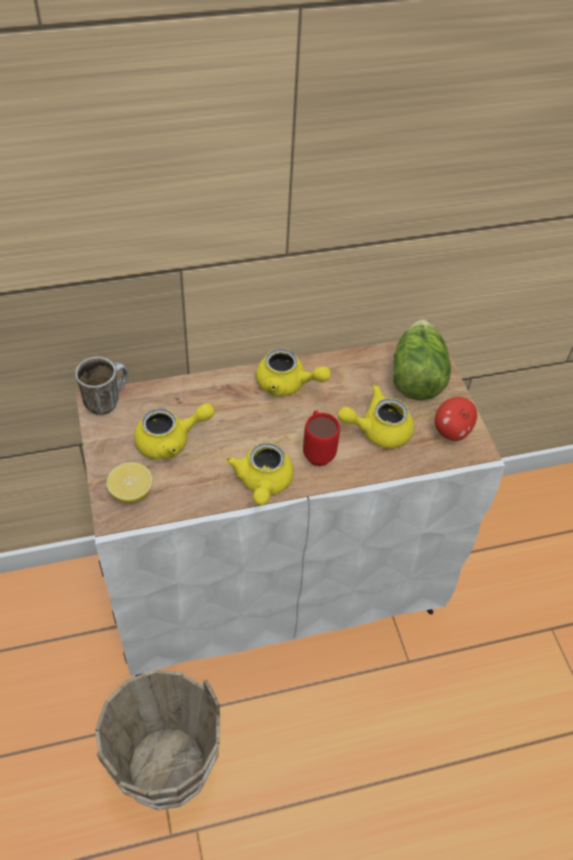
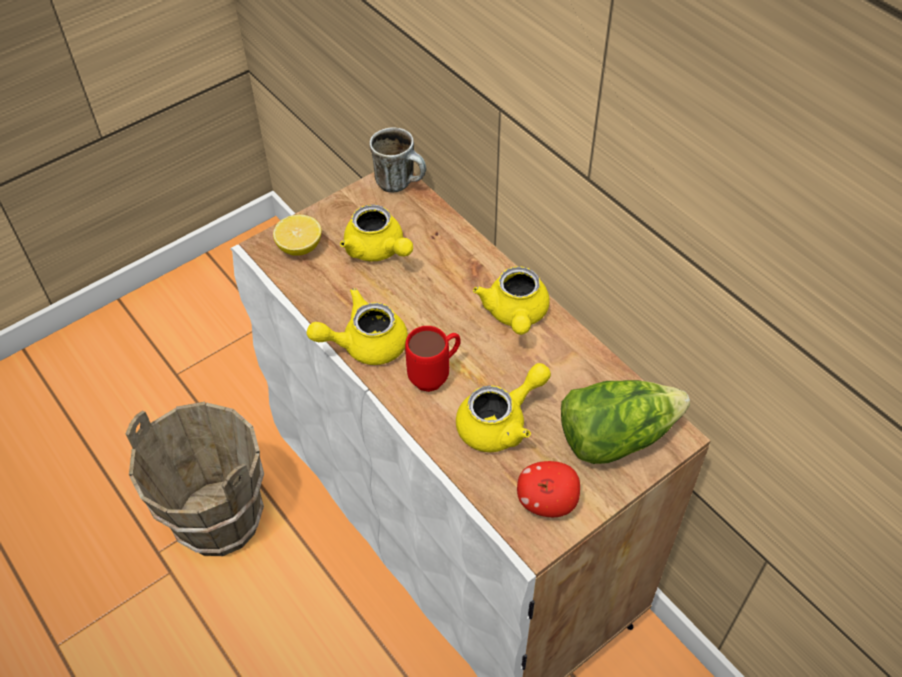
camera: 70 degrees right, 0 degrees up
yellow teapot [338,384,414,448] -> yellow teapot turned 90 degrees clockwise [456,363,551,452]

